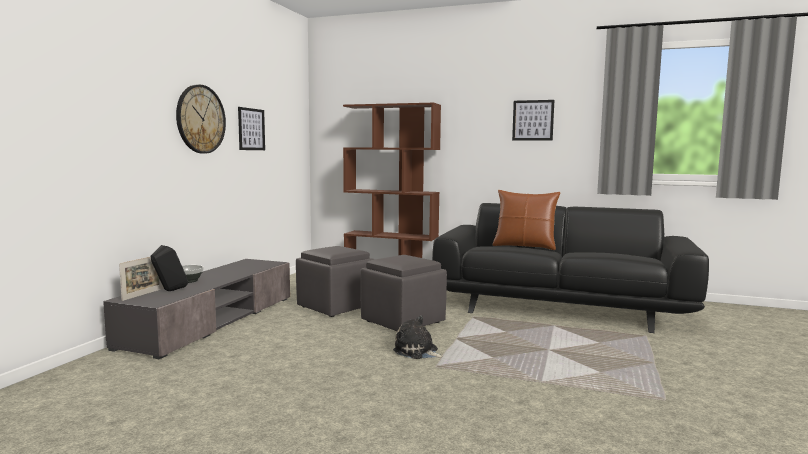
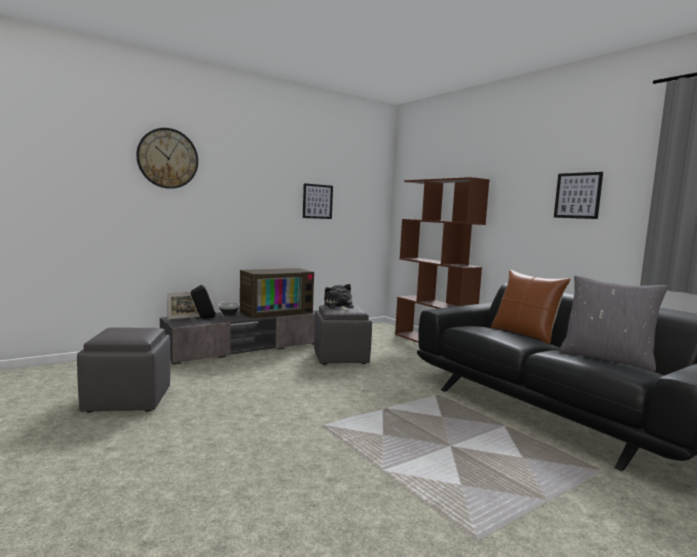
camera: 35 degrees right, 0 degrees up
wall clock [176,85,226,154] -> wall clock moved to [136,128,198,189]
grey ottoman [360,255,447,331] -> grey ottoman moved to [77,327,170,413]
plush toy [393,315,443,359] -> plush toy moved to [324,284,354,311]
none -> television [240,268,314,319]
none -> grey pillow [559,275,668,372]

